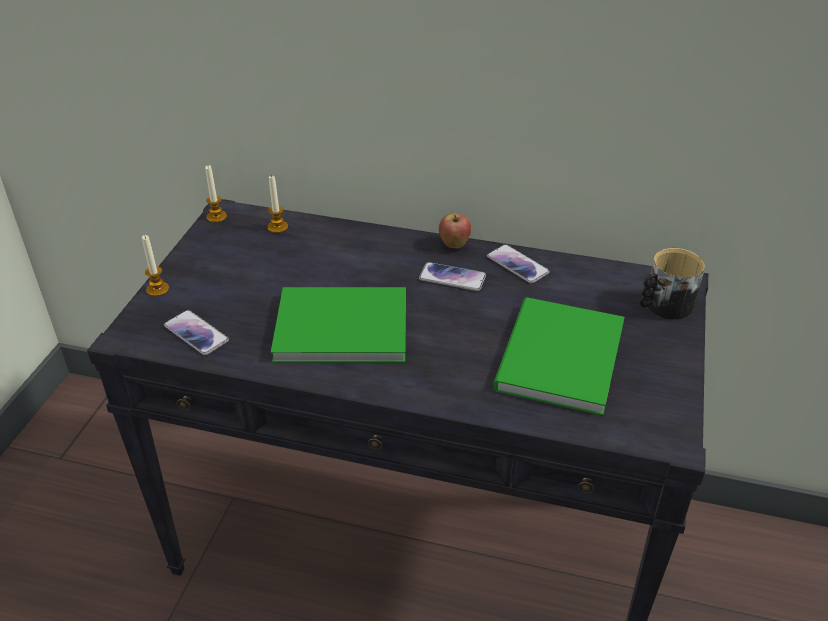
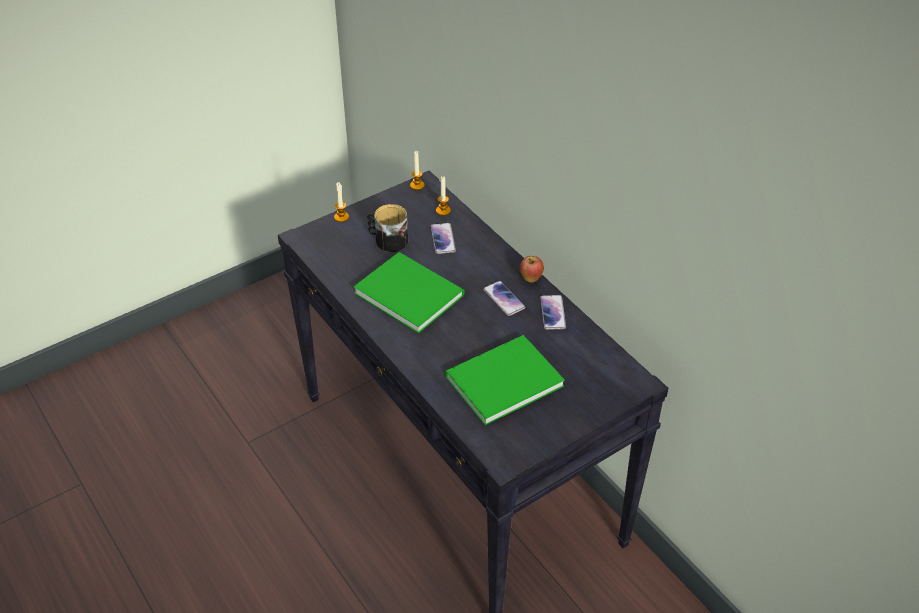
camera: 40 degrees right, 5 degrees up
phone [164,310,229,355] -> phone moved to [431,223,456,254]
mug [639,248,705,320] -> mug moved to [367,204,408,252]

